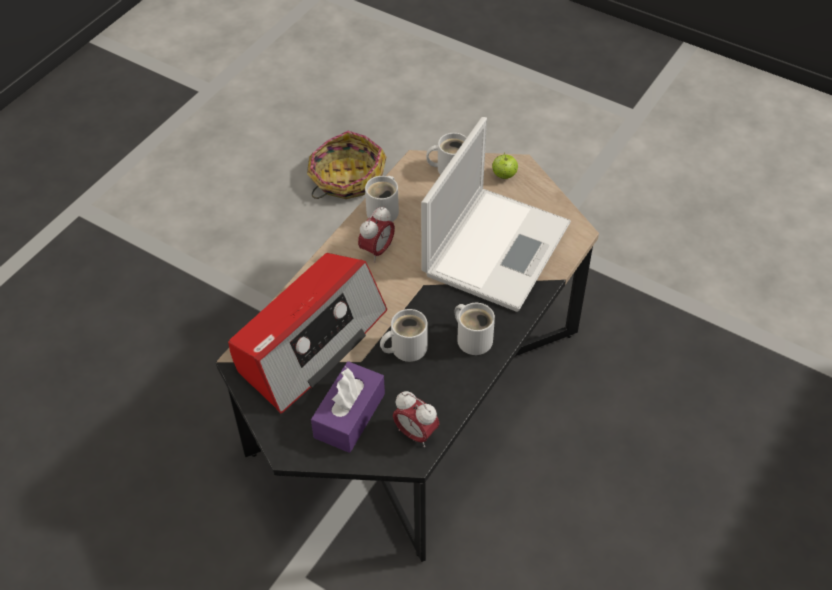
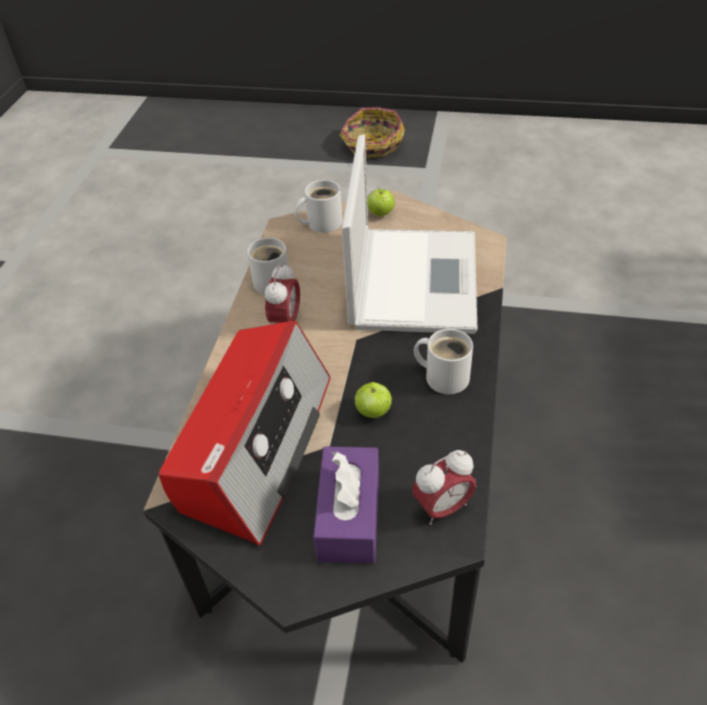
camera: 20 degrees left, 5 degrees down
basket [307,131,386,199] -> basket moved to [339,107,405,158]
white mug [380,309,428,362] -> apple [355,382,392,418]
alarm clock [393,391,440,447] -> alarm clock turned 45 degrees counterclockwise [412,450,476,525]

